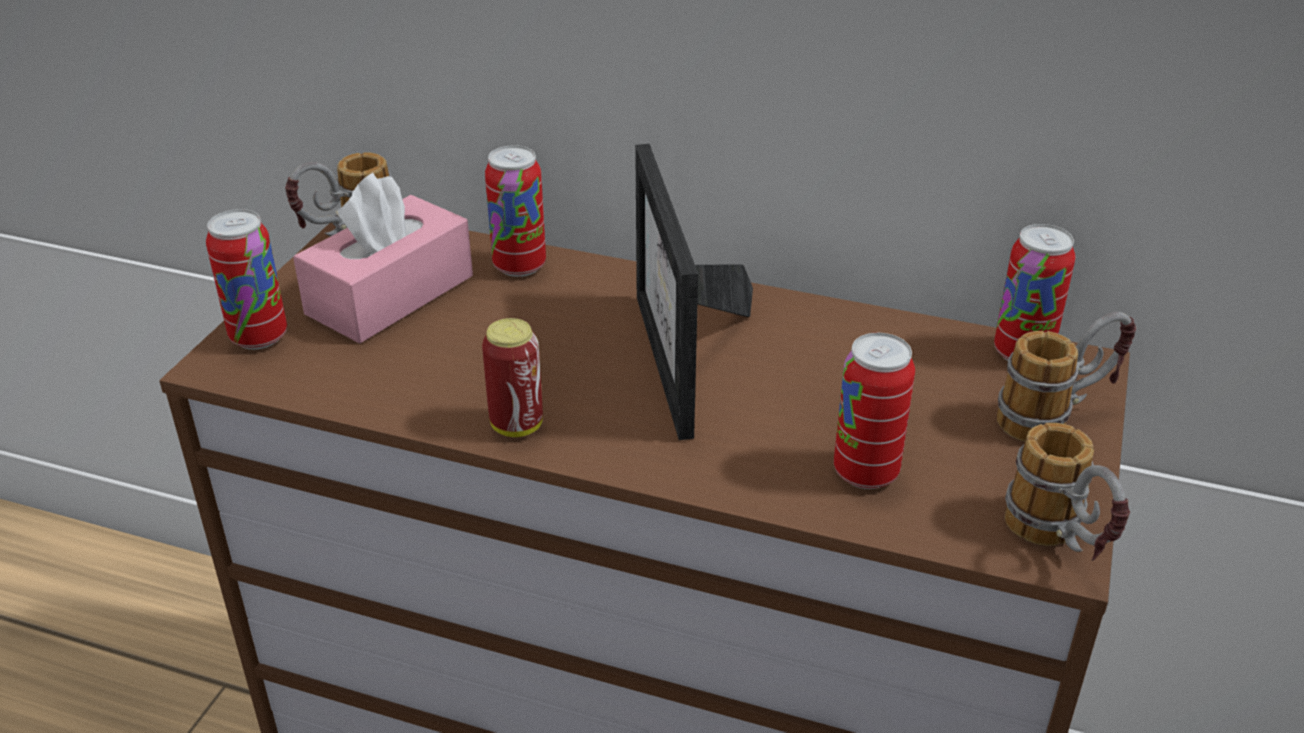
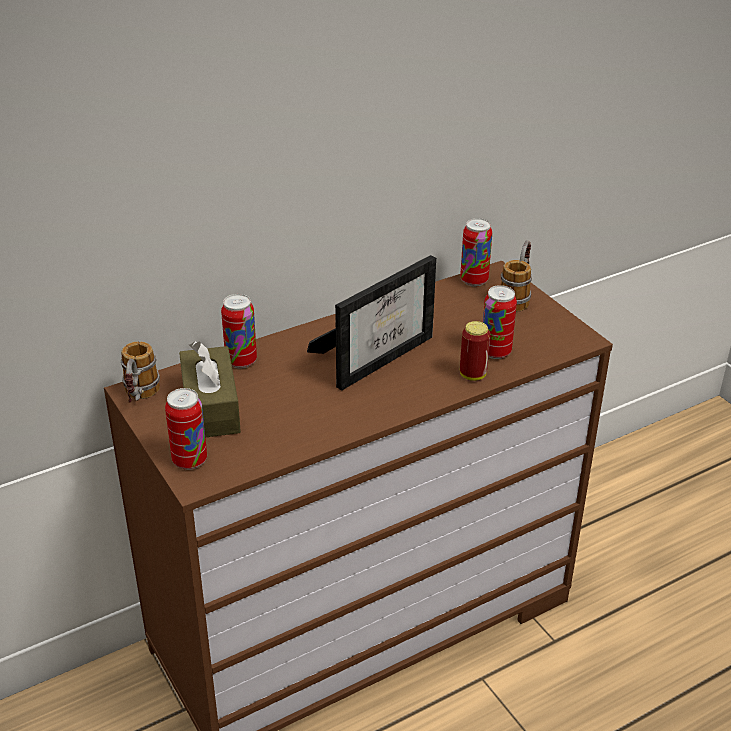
camera: 50 degrees left, 0 degrees up
pink tissue box [293,173,473,343] -> brown tissue box [179,341,241,437]
can [482,318,543,437] -> can moved to [460,321,490,381]
picture frame [635,144,753,440] -> picture frame turned 75 degrees counterclockwise [307,255,436,391]
mug [1005,423,1130,561] -> none

